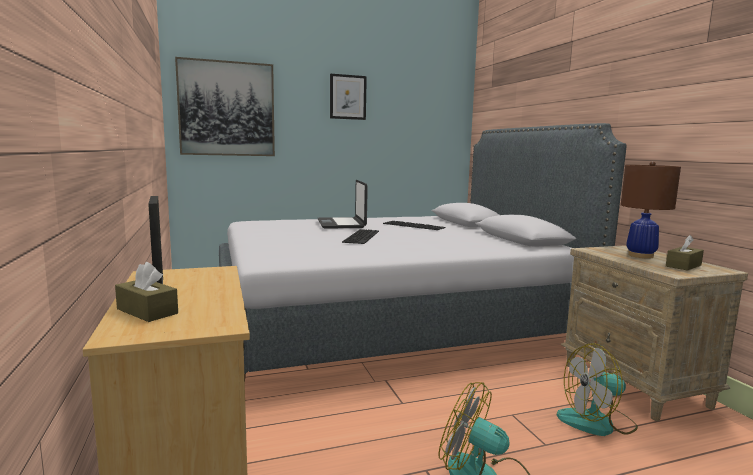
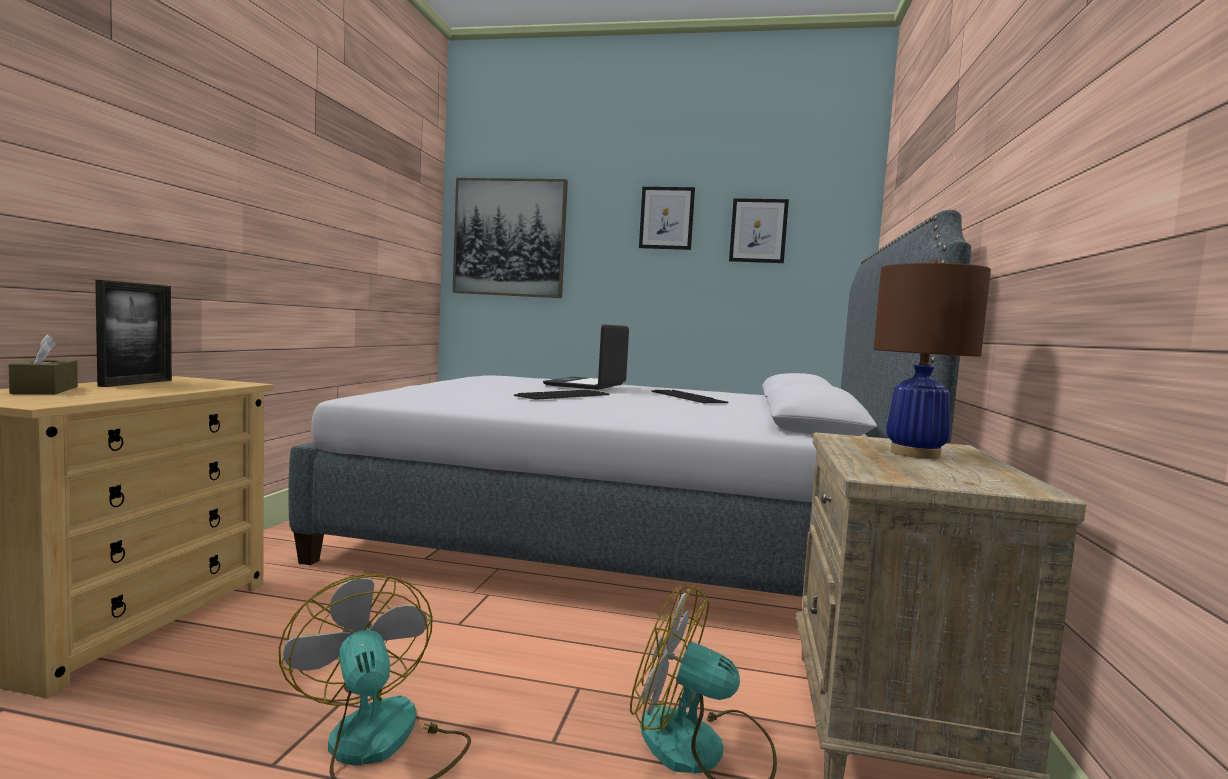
camera: 30 degrees right, 5 degrees down
brown tissue box [666,235,704,271] -> none
none -> picture [729,198,789,263]

